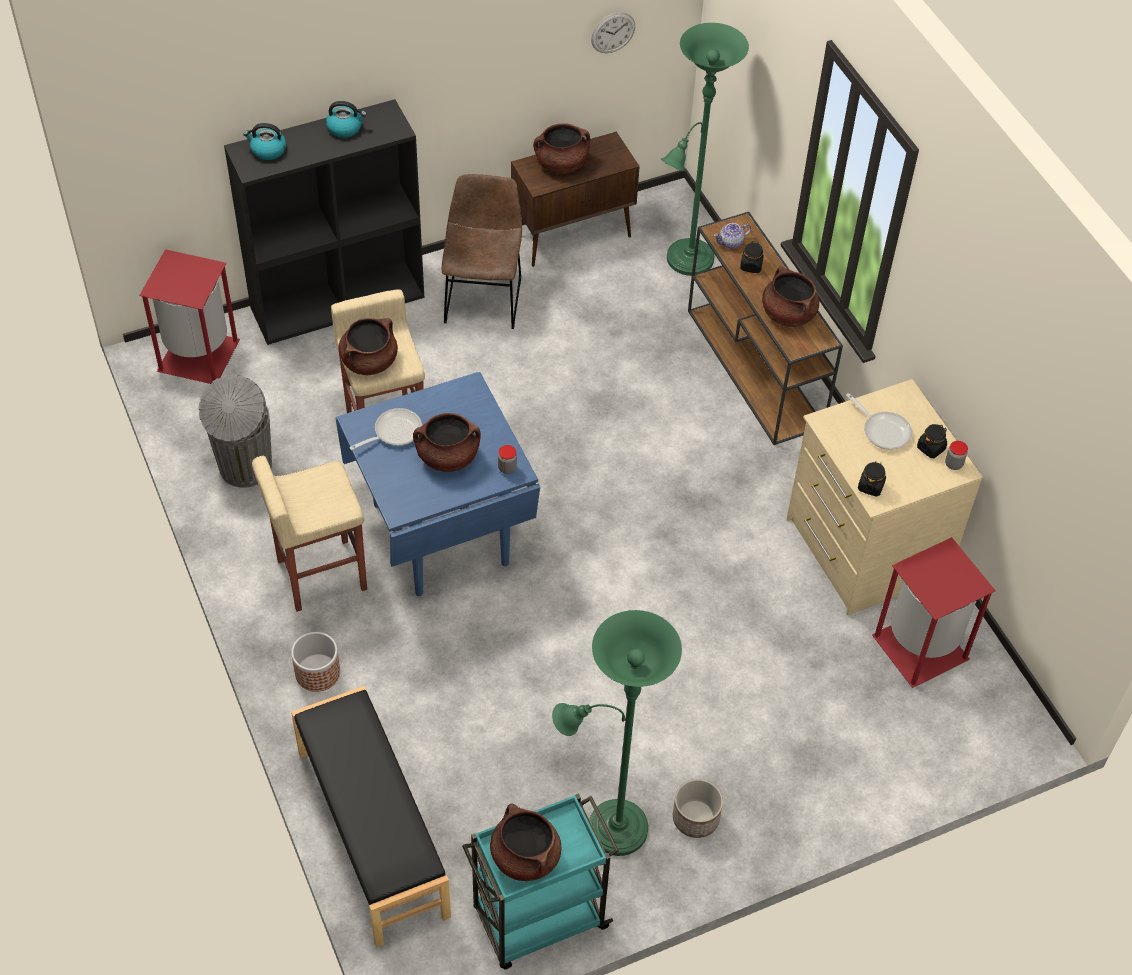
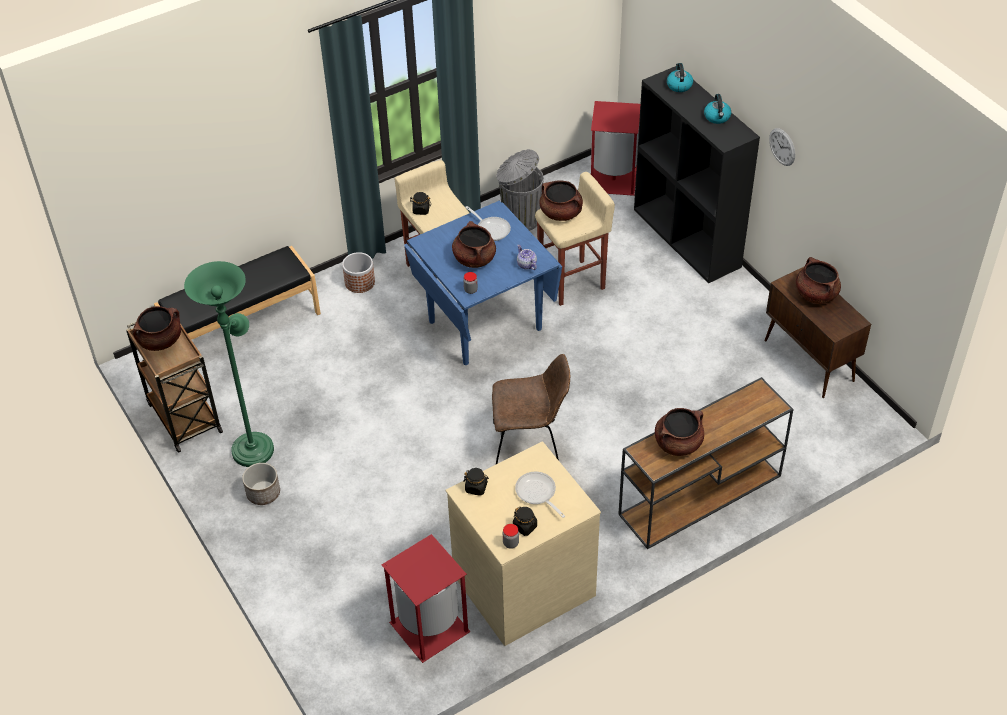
camera: 85 degrees right, 5 degrees down
brown chair [441,174,522,329] -> brown chair moved to [492,354,570,464]
turquoise cart [462,793,619,969] -> brown cart [126,322,223,453]
wall clock [591,12,635,53] -> wall clock moved to [769,128,795,166]
green floor lamp [661,23,749,276] -> none
teapot [714,223,751,249] -> teapot moved to [517,245,537,270]
black jar [740,241,764,273] -> black jar moved to [410,192,431,215]
frying pan [846,393,912,450] -> frying pan turned 105 degrees clockwise [515,472,565,518]

